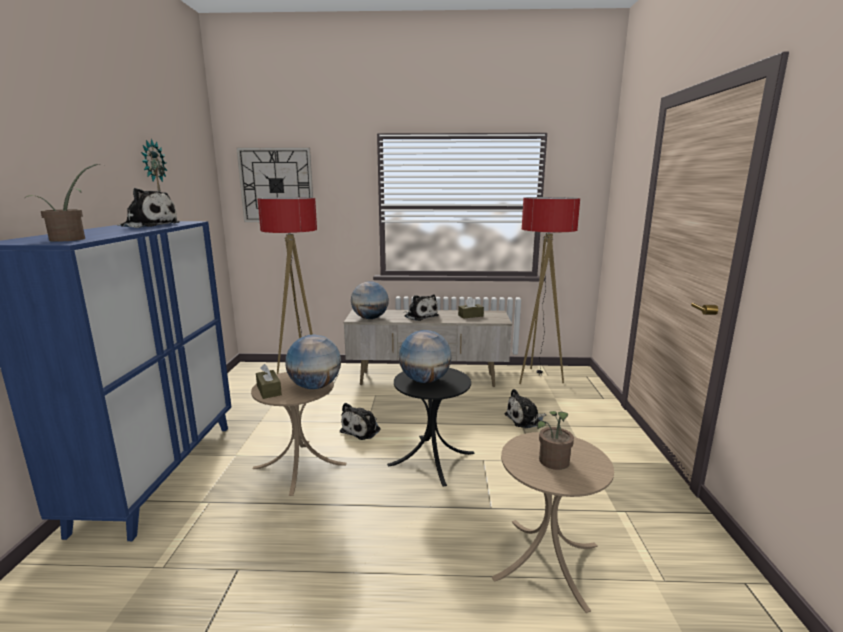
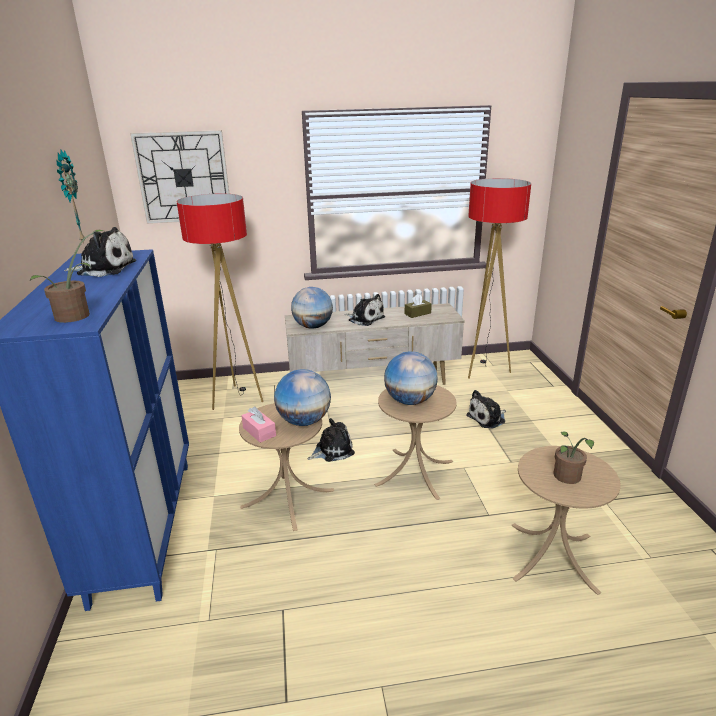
camera: 10 degrees left, 10 degrees up
brown tissue box [256,364,282,399] -> pink tissue box [241,407,276,443]
plush toy [340,403,381,440] -> plush toy turned 135 degrees counterclockwise [308,418,355,462]
black side table [387,368,475,487] -> beige side table [374,385,456,500]

